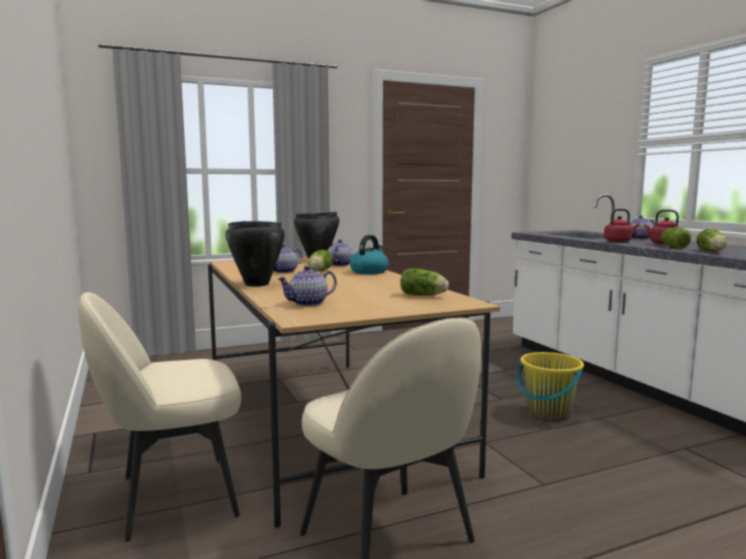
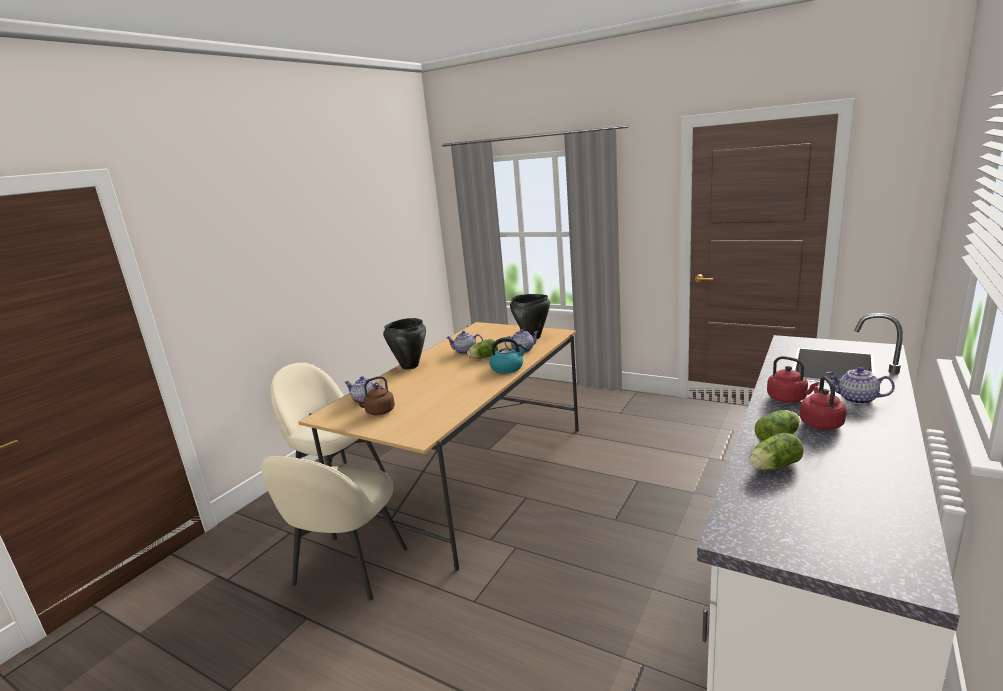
camera: 55 degrees right, 10 degrees up
lettuce [401,268,449,296] -> none
yellow bucket [517,352,584,422] -> none
none -> brown kettle [353,376,395,415]

